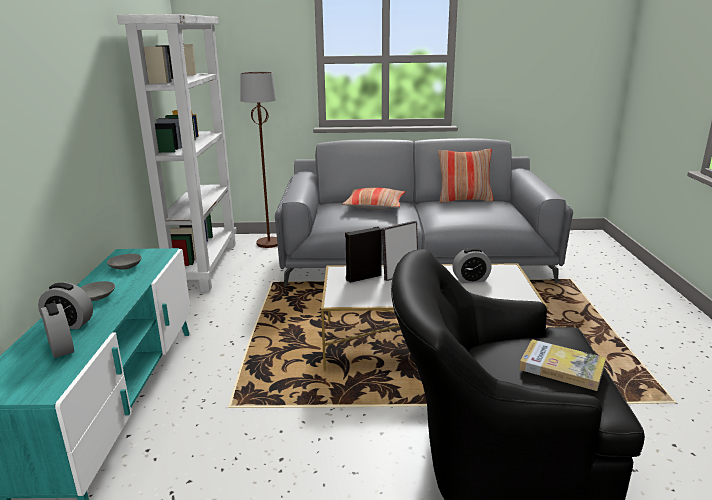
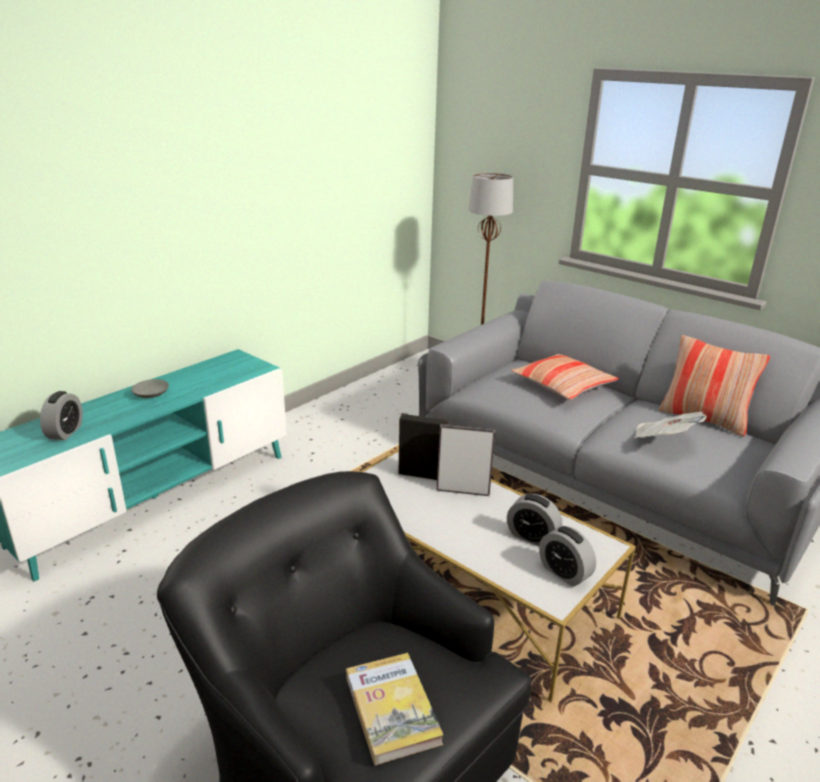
camera: 40 degrees right, 5 degrees up
alarm clock [38,283,93,329] -> alarm clock moved to [539,526,596,586]
grey bowl [107,254,142,270] -> none
white bookcase [117,14,237,292] -> none
none -> newspaper [634,412,707,438]

